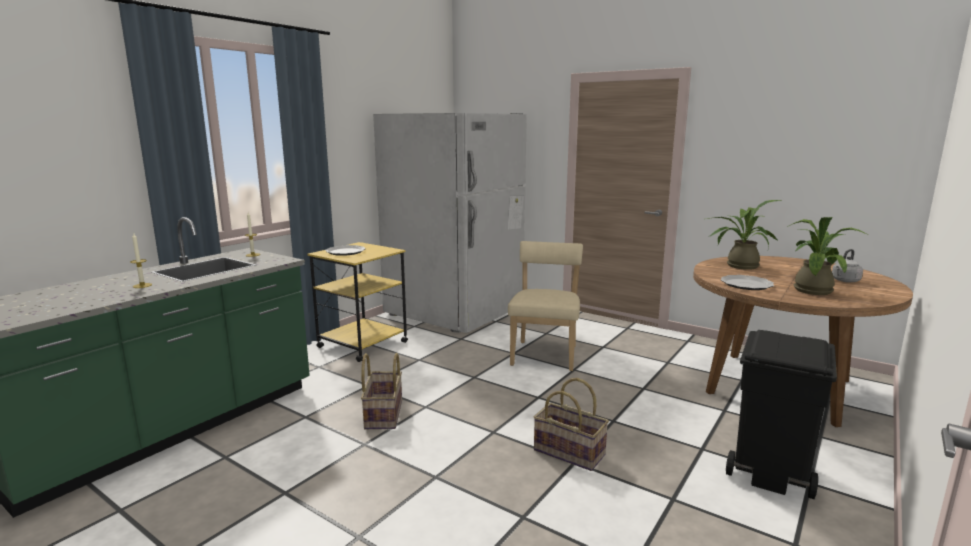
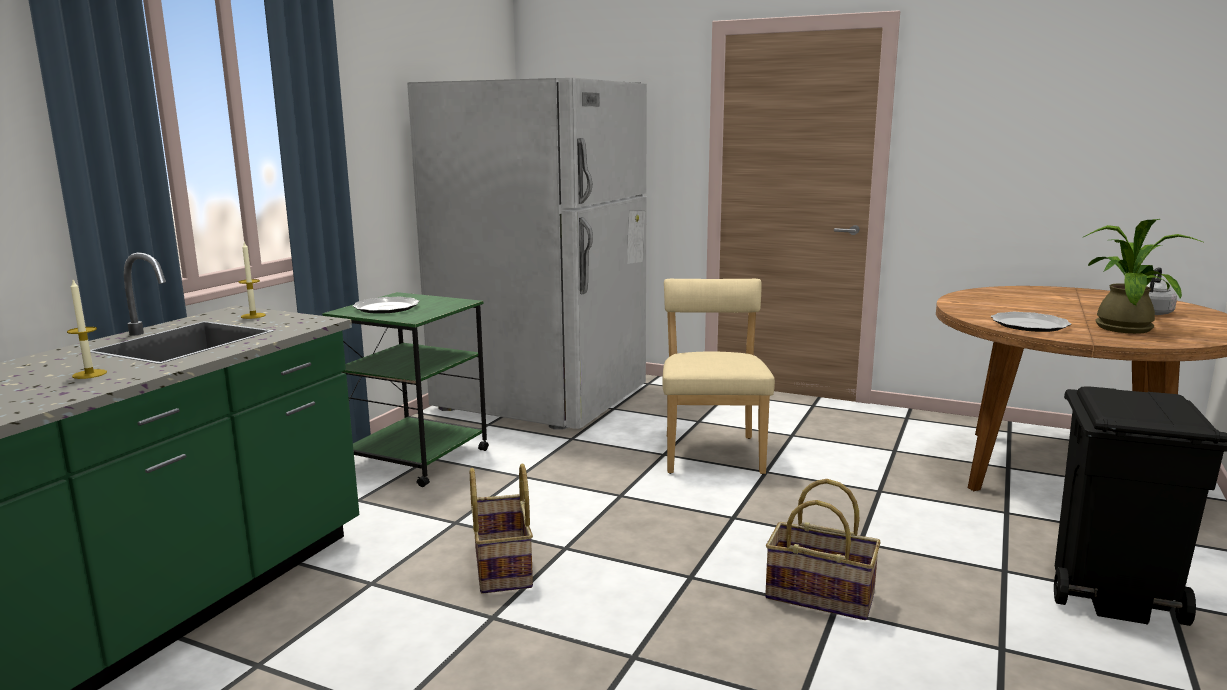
camera: 10 degrees left, 0 degrees up
yellow cart [307,242,408,362] -> green cart [322,292,489,487]
potted plant [707,200,782,270] -> none

